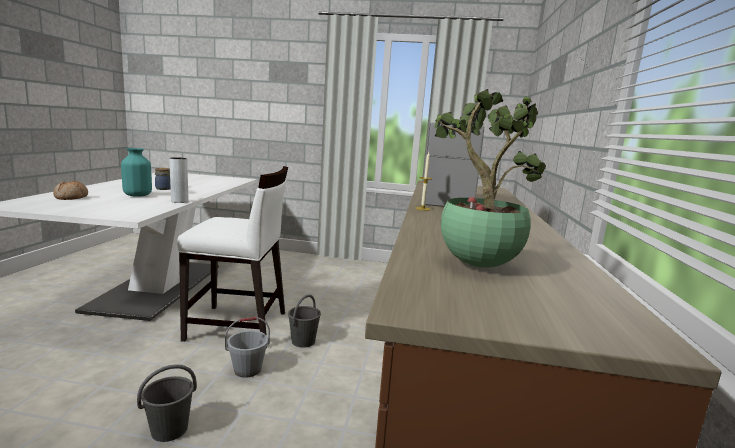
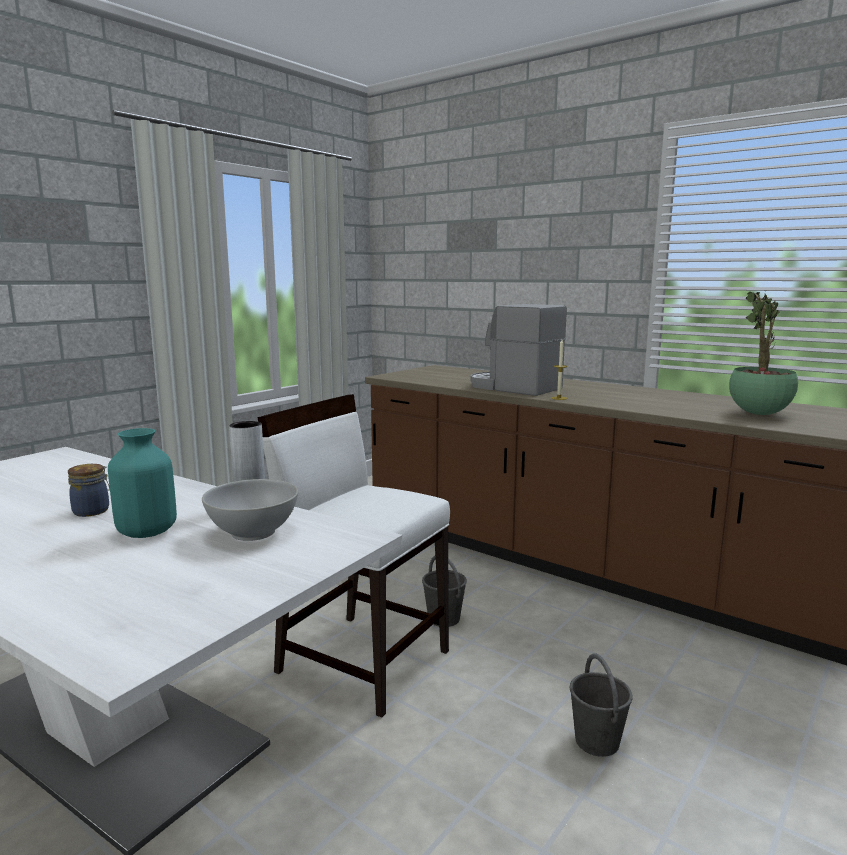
camera: 60 degrees left, 0 degrees up
bread [53,181,88,200] -> none
white chair [177,166,288,349] -> white chair turned 90 degrees counterclockwise [258,394,450,718]
grey bucket [225,317,270,378] -> none
none -> white bowl [202,479,298,541]

